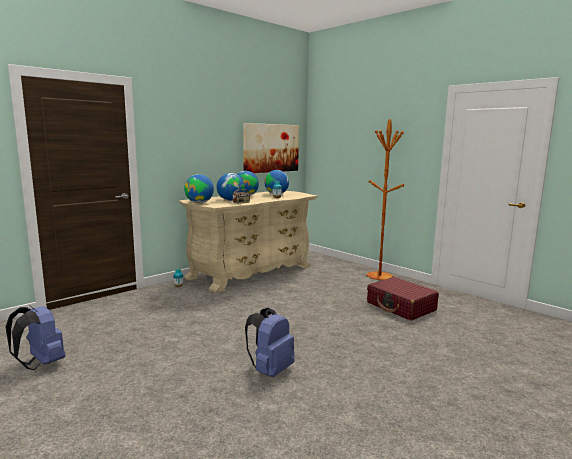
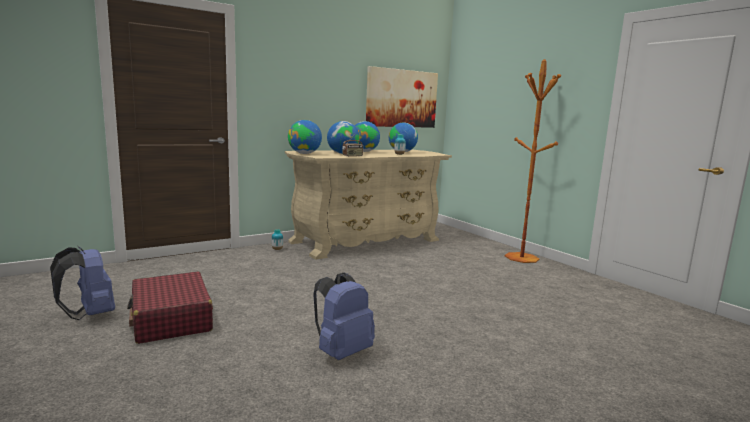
camera: 10 degrees right, 0 degrees up
red suitcase [367,277,439,321] -> red suitcase moved to [127,272,213,344]

